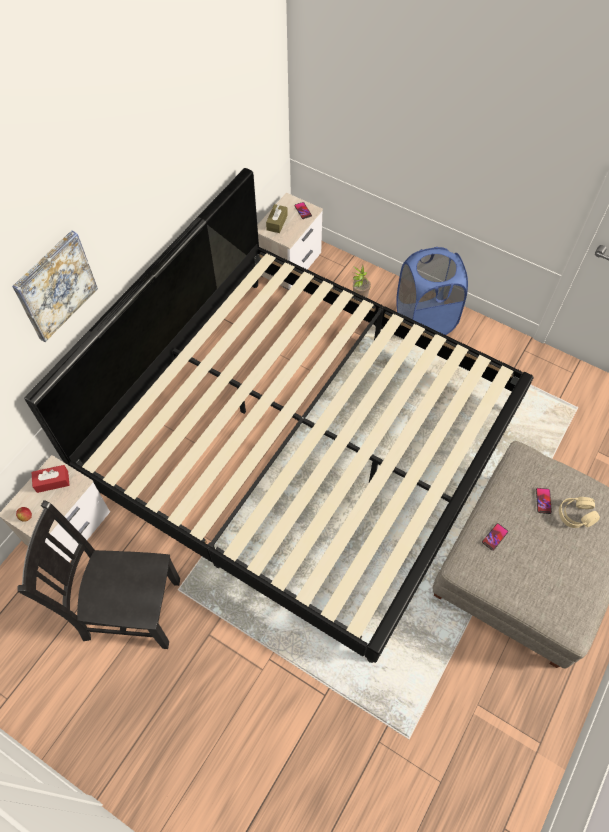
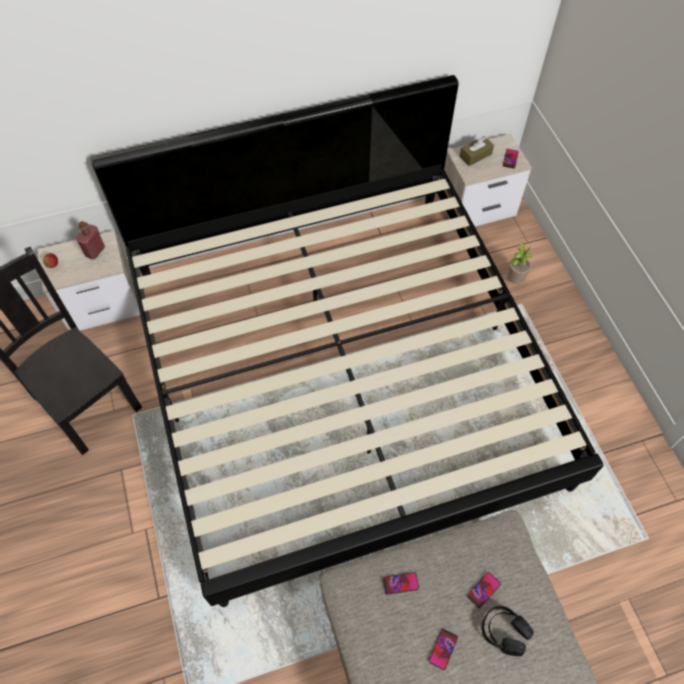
camera: 40 degrees right, 0 degrees up
picture [12,230,98,342] -> none
red tissue box [31,465,70,493] -> red bottle [76,221,105,259]
blue laundry basket [397,247,468,335] -> none
beige headphones [559,497,600,528] -> black headphones [482,606,534,656]
none -> phone [429,628,458,670]

